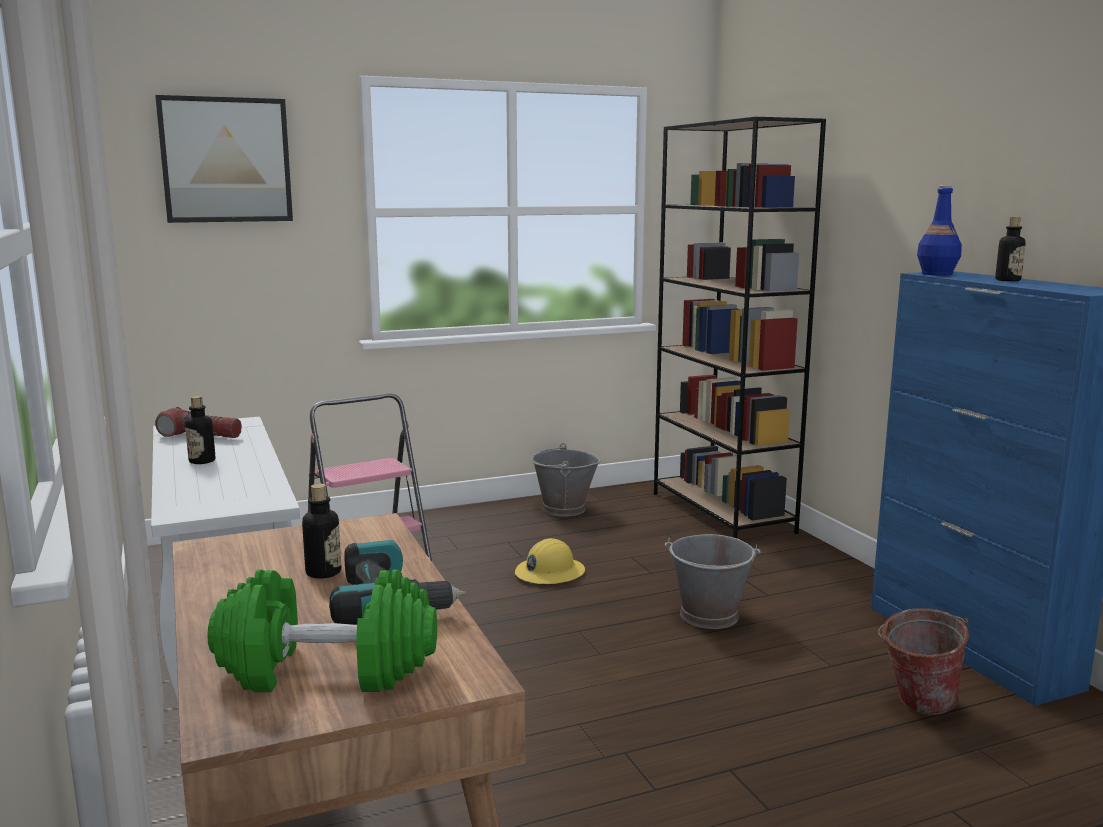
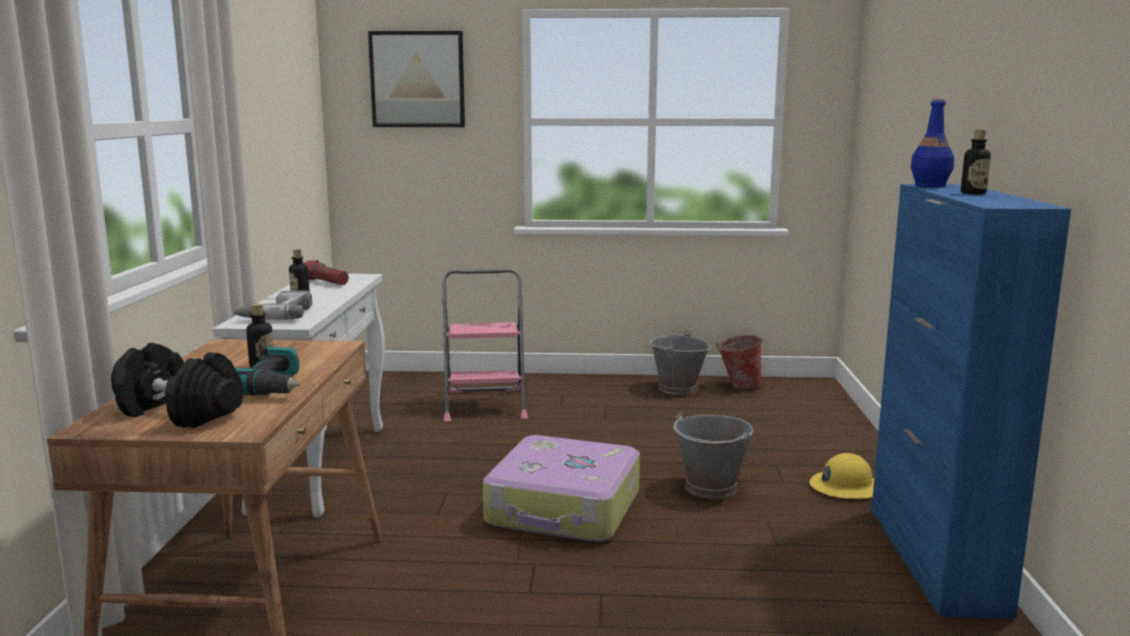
camera: 25 degrees right, 0 degrees up
green dumbbell [207,569,437,692] -> black dumbbell [111,343,243,428]
yellow hard hat [515,538,585,584] -> yellow hard hat moved to [809,453,874,499]
beige bookcase [654,117,826,538] -> none
bucket [878,608,969,715] -> bucket moved to [716,335,764,390]
none -> power drill [233,291,312,320]
none -> suitcase [483,435,640,542]

